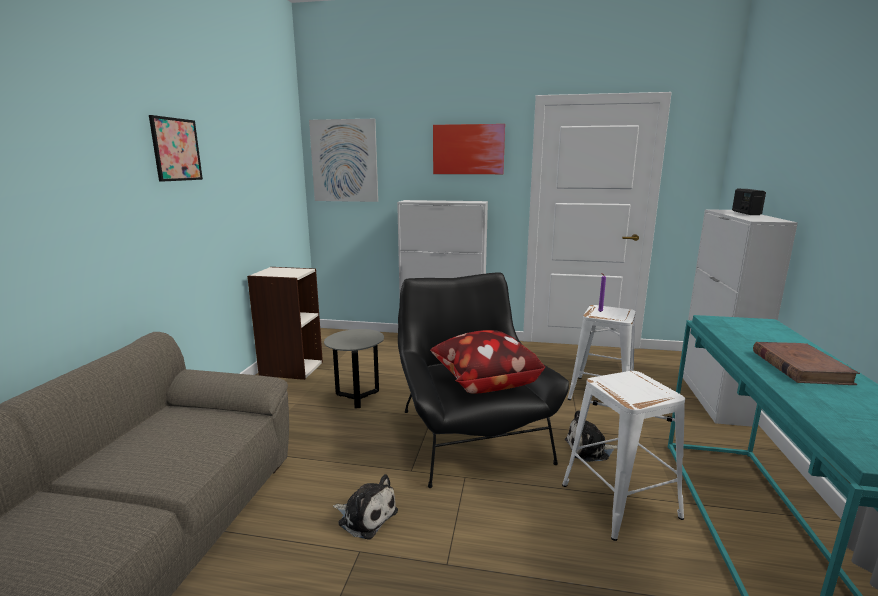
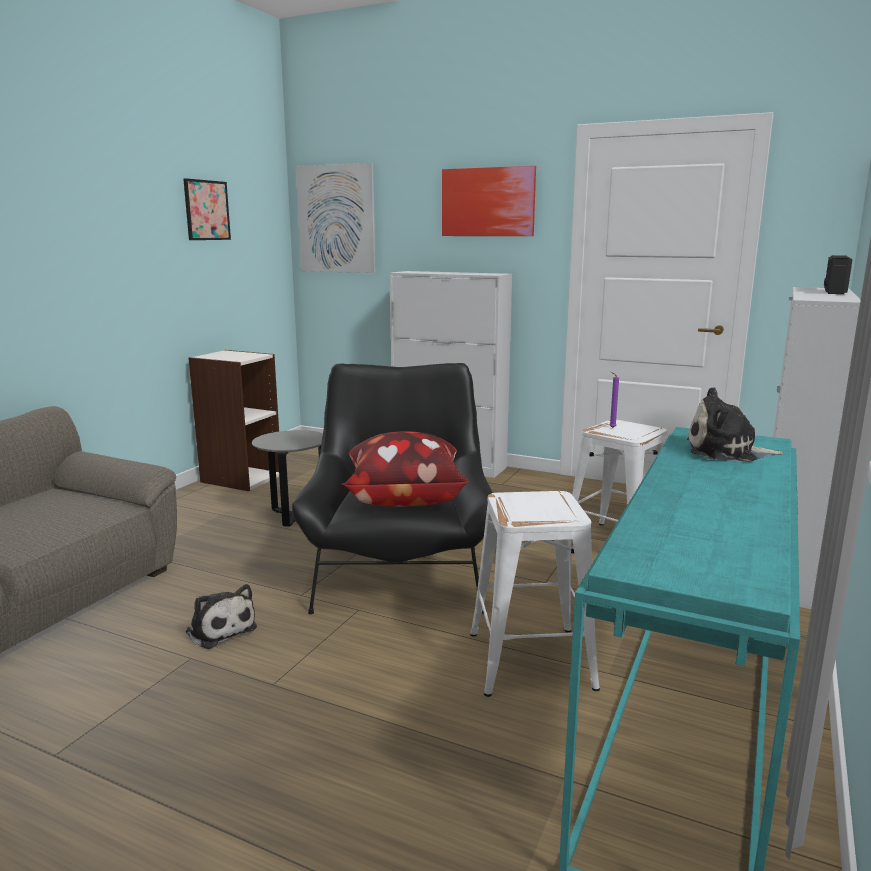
camera: 15 degrees right, 0 degrees up
picture [149,115,203,182] -> picture moved to [183,178,231,240]
plush toy [565,410,618,462] -> plush toy moved to [687,387,783,462]
brown book [753,342,860,385] -> none

